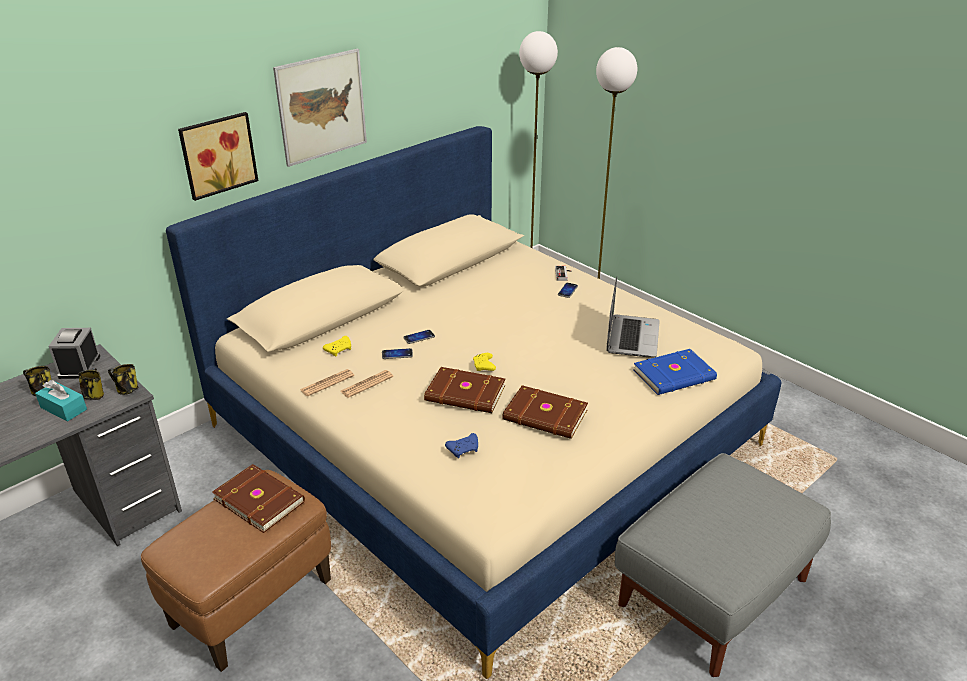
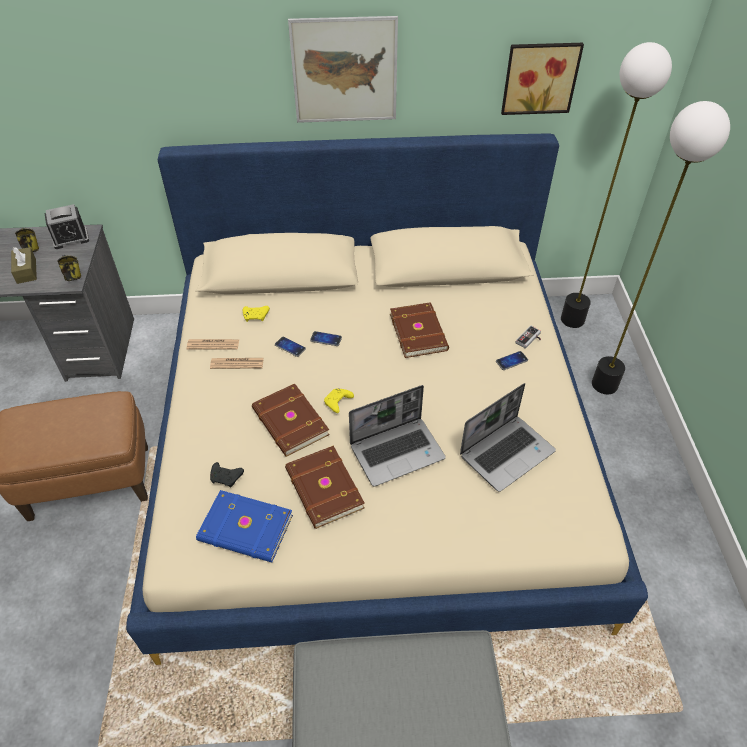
camera: 40 degrees right, 15 degrees up
turquoise tissue box [35,380,87,421] -> brown tissue box [11,247,37,284]
alarm clock [48,328,100,379] -> alarm clock turned 150 degrees counterclockwise [44,204,89,249]
mug [78,368,104,400] -> none
picture [178,112,258,201] -> picture moved to [501,43,584,115]
brown book [212,464,305,533] -> brown book moved to [390,302,449,358]
blue game controller [445,433,478,458] -> black game controller [210,462,244,487]
blue book [633,349,717,395] -> blue book moved to [196,490,293,563]
none -> laptop [349,385,446,487]

